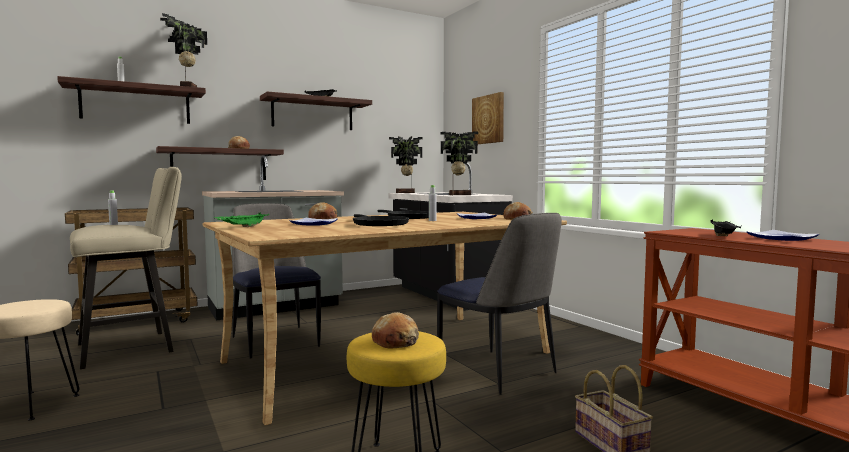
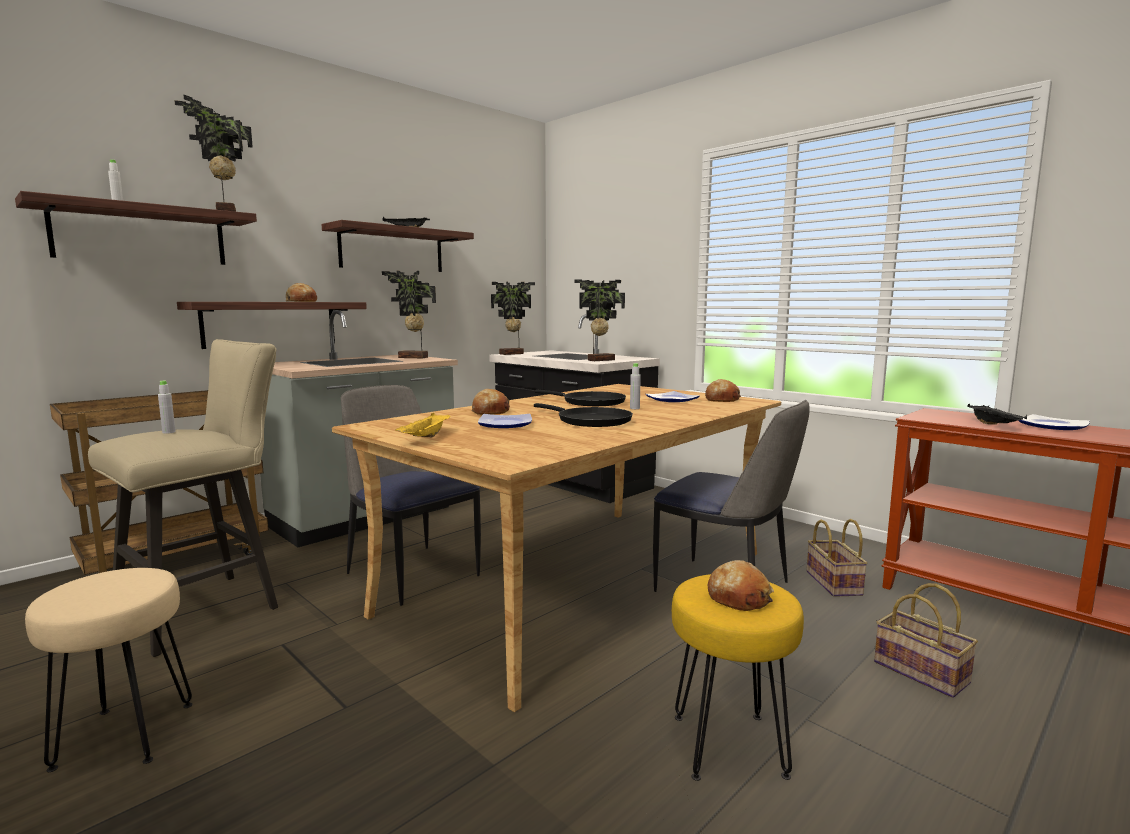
camera: 15 degrees left, 5 degrees up
green tray [214,212,269,227] -> yellow tray [395,413,450,437]
picture [472,92,504,144] -> none
none -> potted plant [382,270,436,359]
none -> basket [807,519,867,597]

